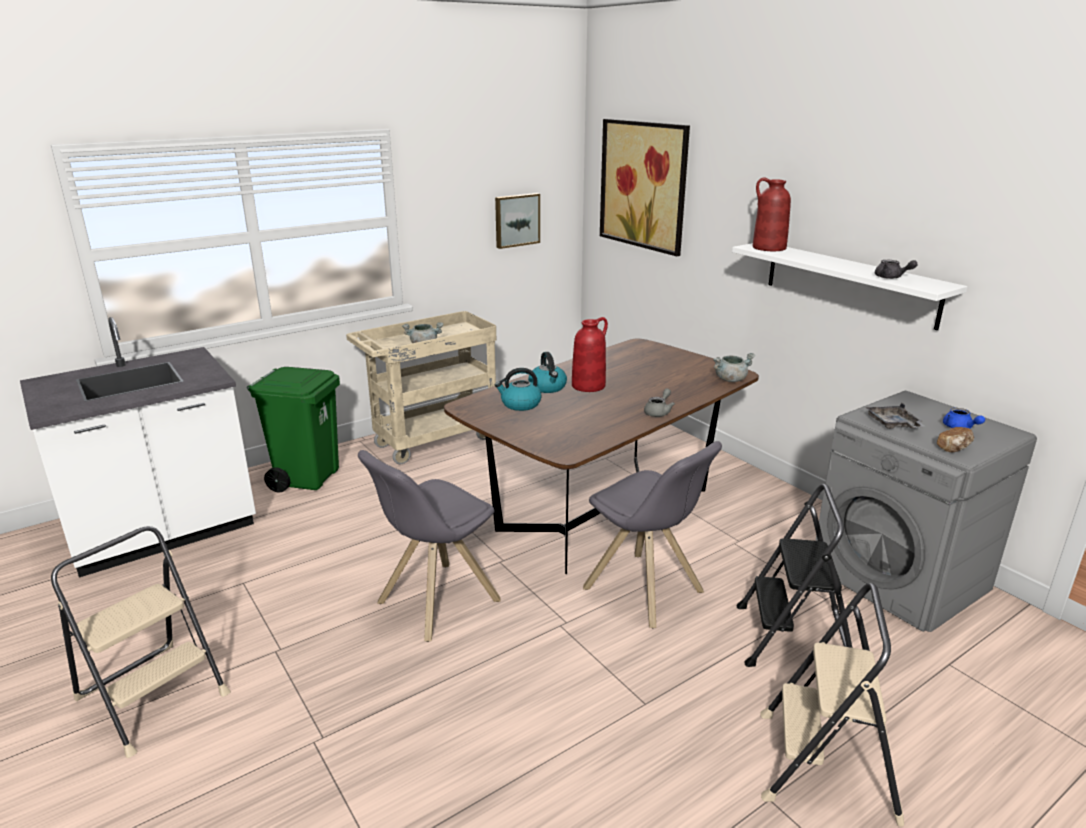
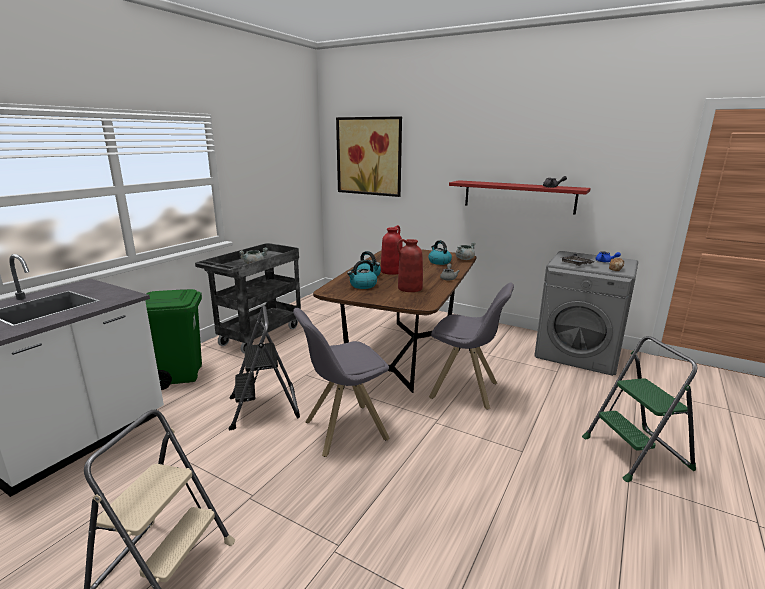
camera: 25 degrees left, 5 degrees down
beige cart [346,311,497,464] -> black cart [195,243,301,354]
grey chair [358,450,501,642] -> grey chair turned 45 degrees clockwise [293,308,389,457]
picture [495,193,540,249] -> none
white shelf [732,243,967,330] -> red shelf [449,180,591,215]
black step ladder [736,484,852,667] -> black step ladder moved to [229,306,300,430]
red vase [753,177,791,251] -> red vase moved to [397,239,423,292]
beige step ladder [760,583,904,827] -> green step ladder [582,336,697,482]
none -> kettle [428,240,452,265]

